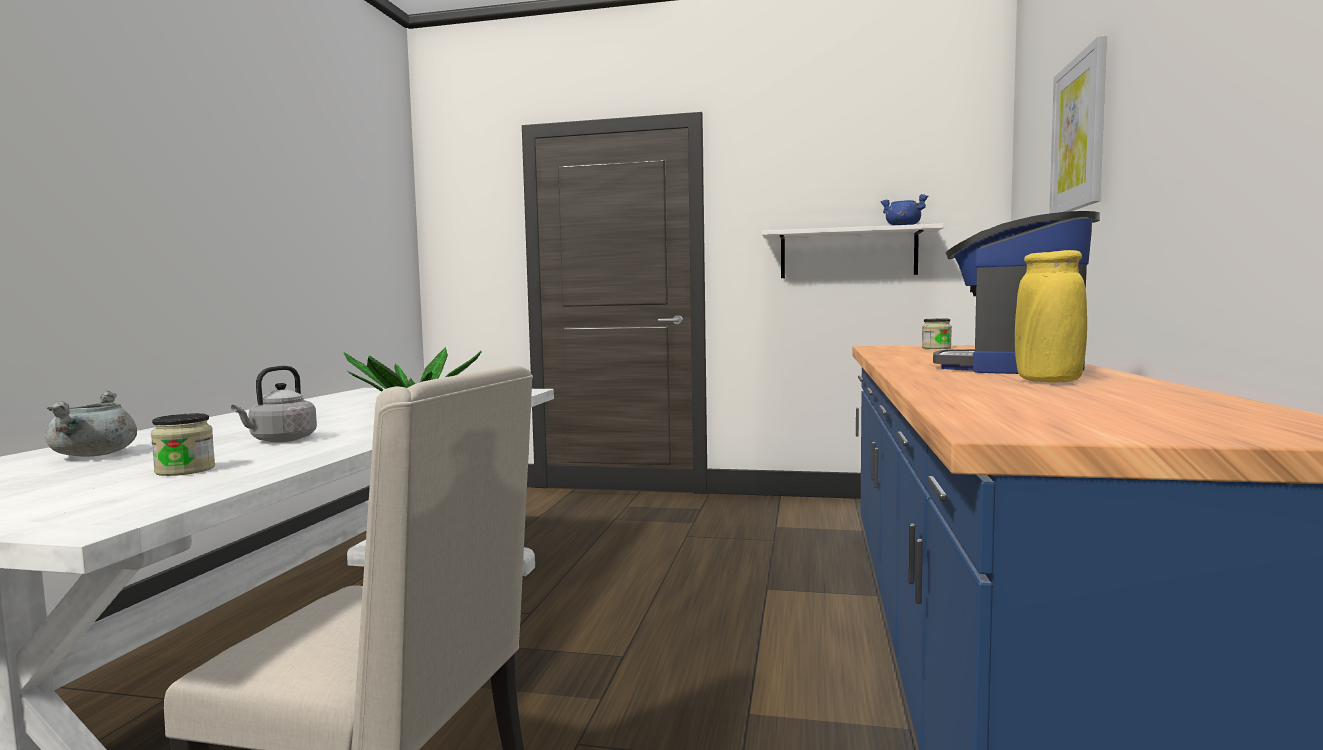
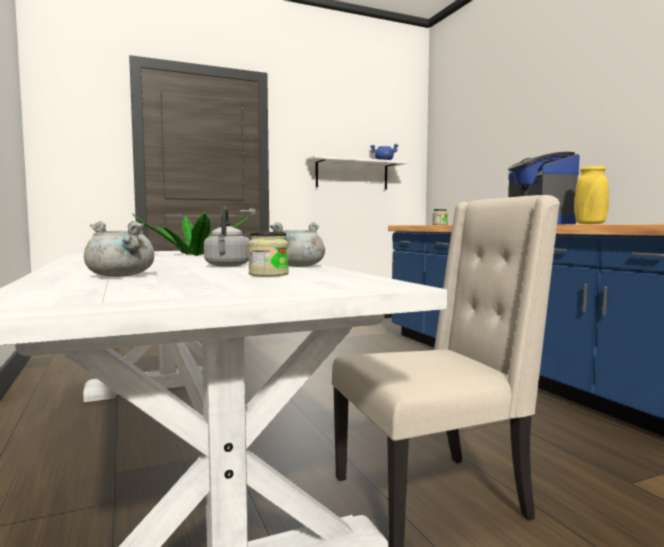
camera: 35 degrees left, 0 degrees up
picture [1049,36,1107,213] -> none
none -> grey cooking pot [270,222,325,267]

